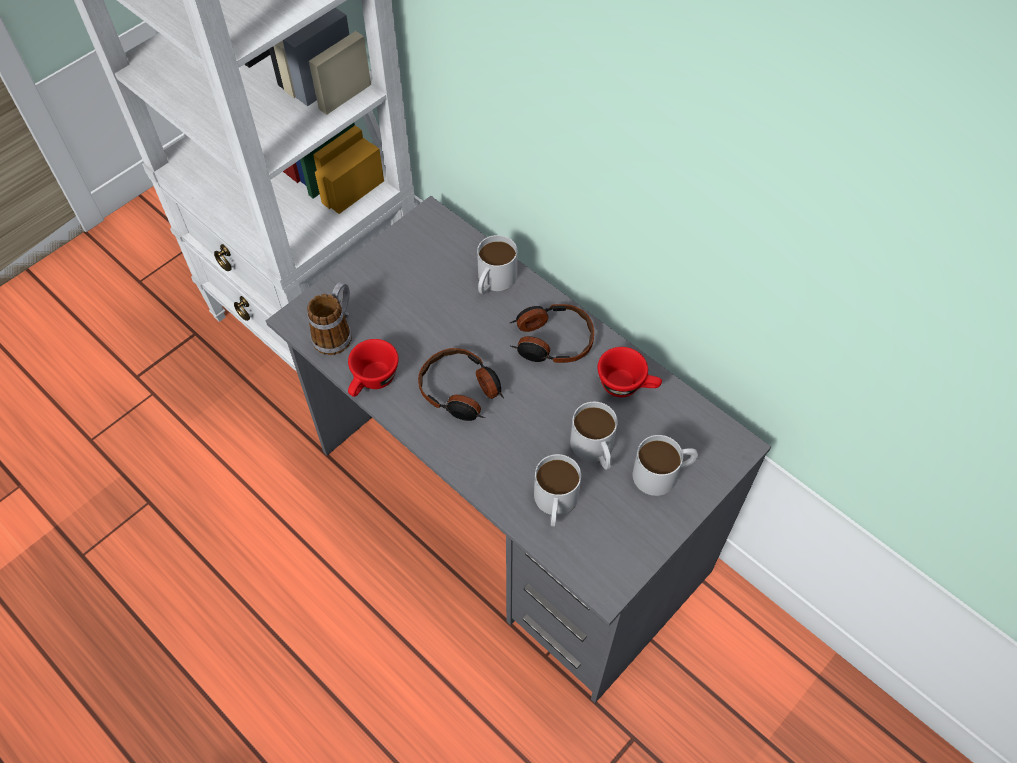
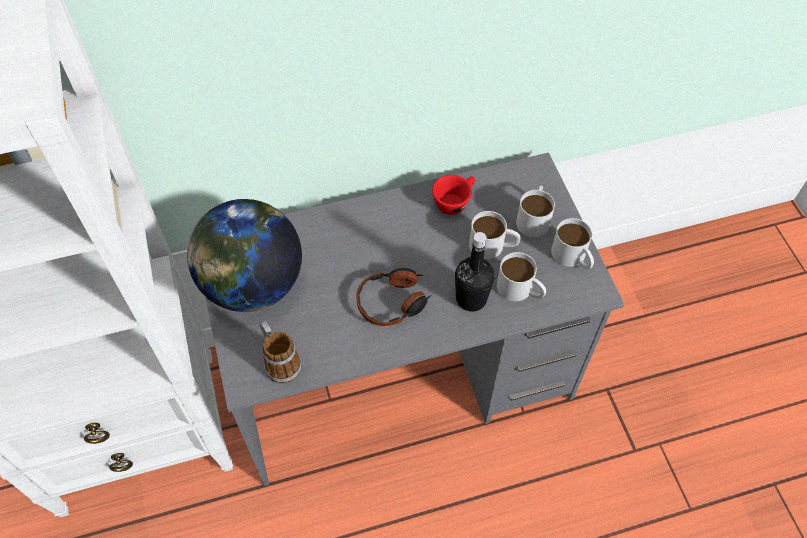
camera: 60 degrees left, 0 degrees up
red cup [348,339,398,397] -> none
white mug [477,235,517,294] -> white mug moved to [551,218,594,269]
headphones [510,304,594,363] -> none
none -> globe [187,199,302,312]
none -> black bottle [455,232,495,312]

